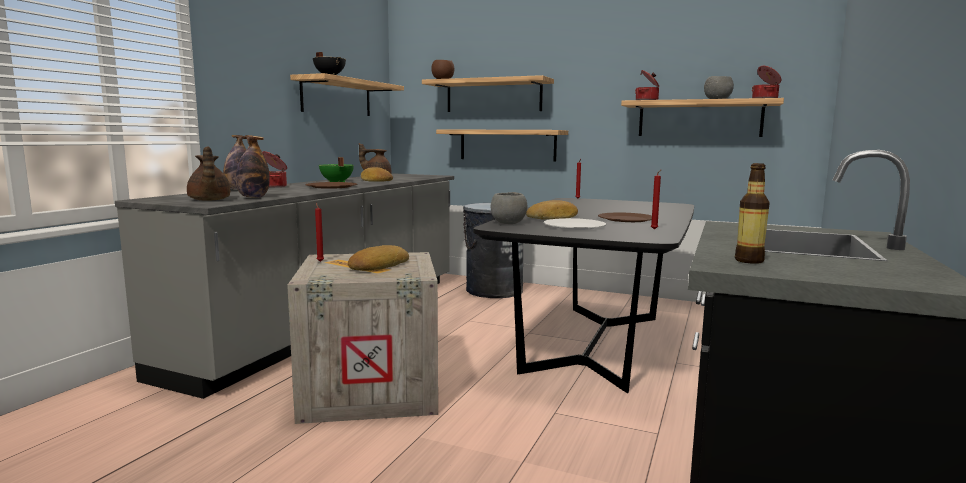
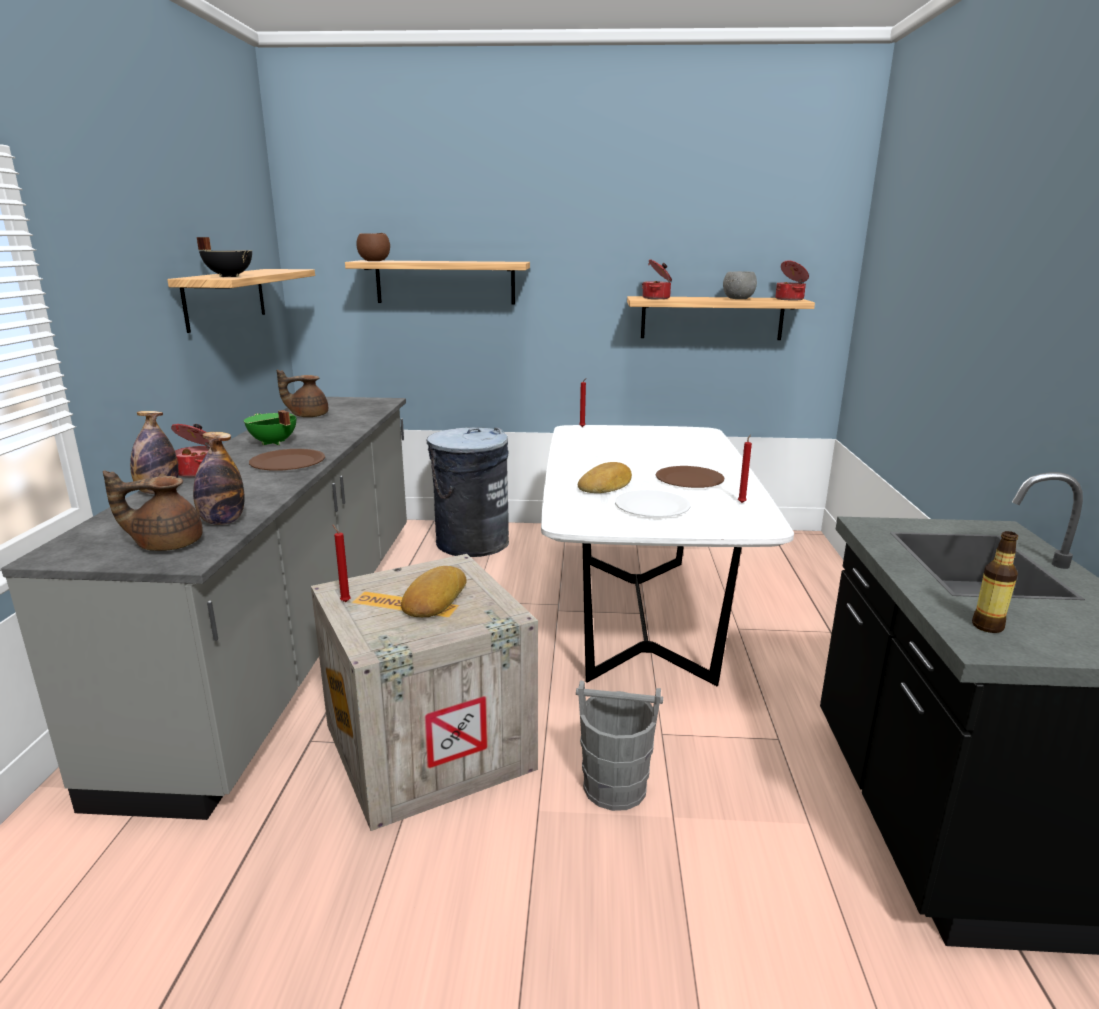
camera: 20 degrees left, 10 degrees up
brown teapot [187,146,230,201] -> brown teapot turned 120 degrees clockwise [103,470,203,551]
bread [361,167,393,182] -> none
shelf [436,129,568,162] -> none
black dining table [473,198,694,393] -> white dining table [541,425,794,686]
grey bowl [491,192,528,224] -> none
none -> grey bucket [576,680,663,811]

